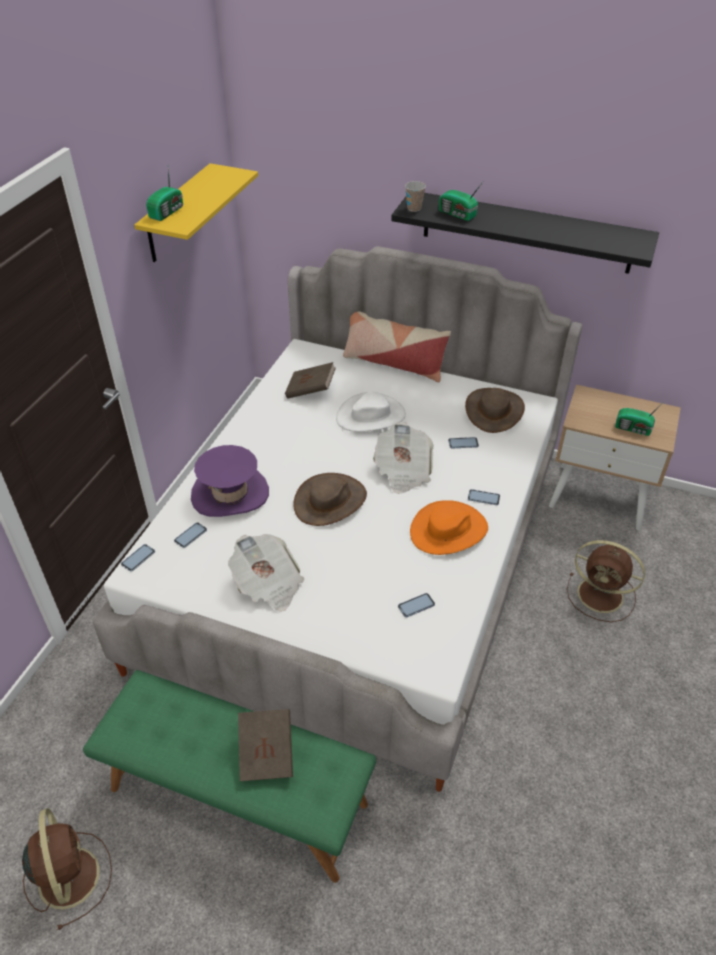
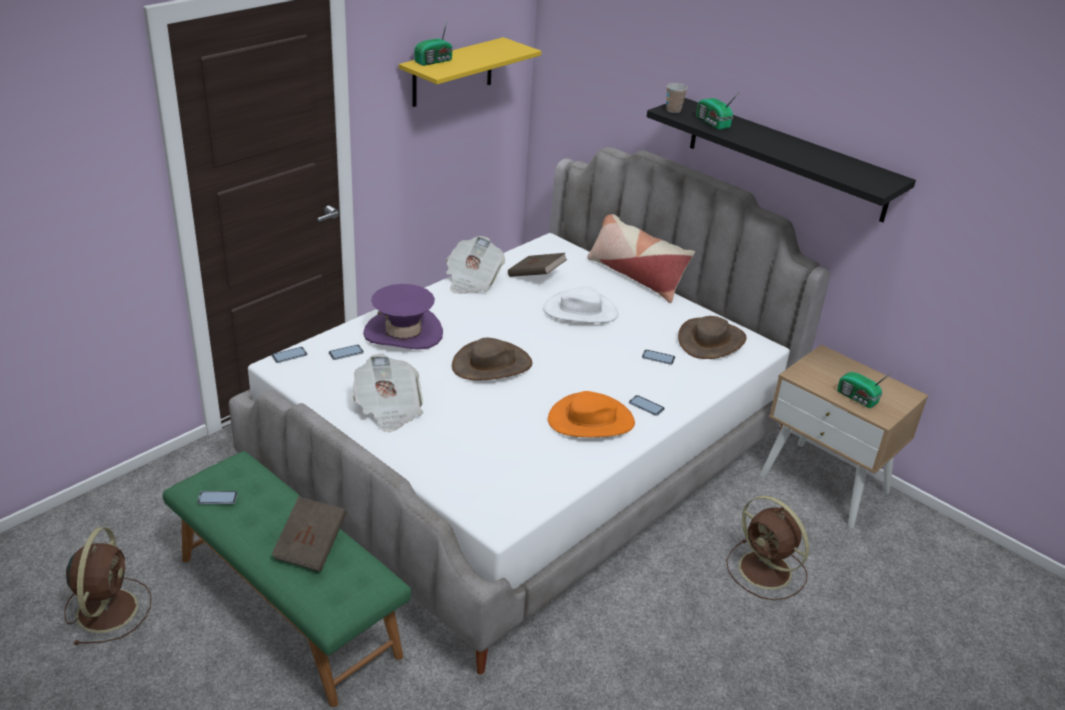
camera: 20 degrees right, 10 degrees down
newspaper [373,422,434,494] -> newspaper moved to [446,236,505,294]
phone [398,593,435,618] -> phone moved to [197,491,238,504]

